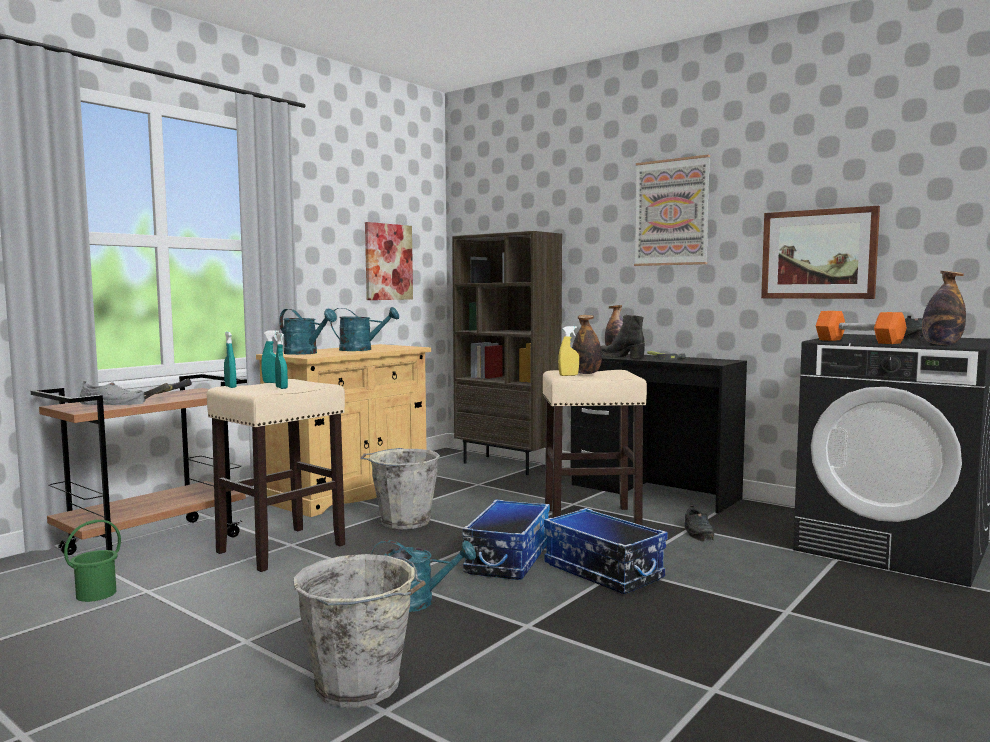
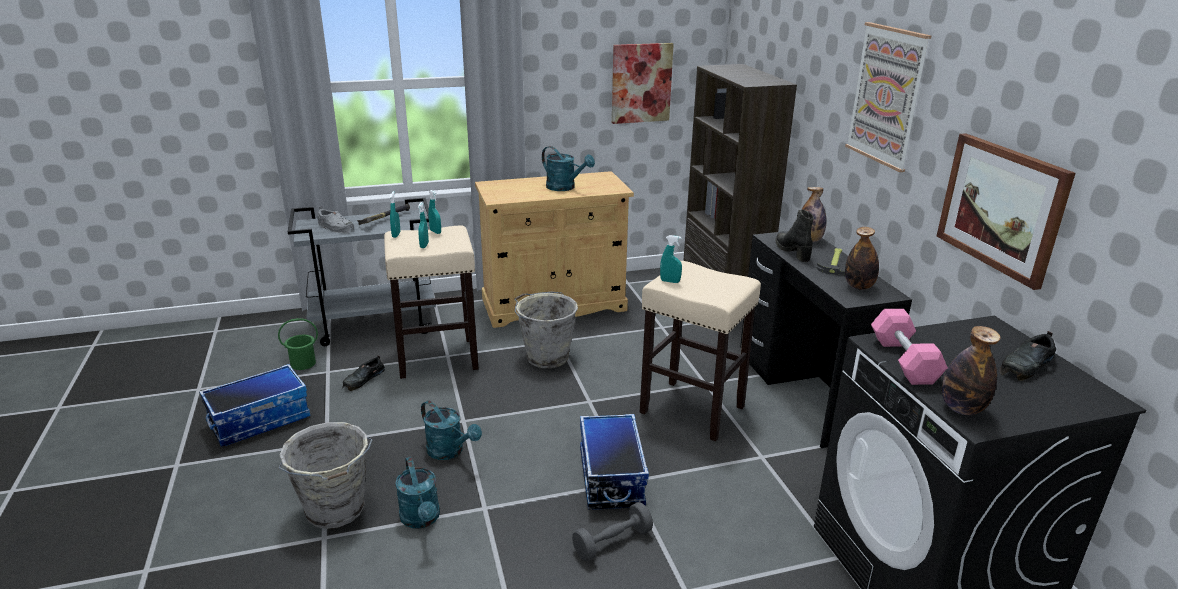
camera: 35 degrees right, 20 degrees up
brown cart [31,374,247,555] -> grey cart [288,198,436,346]
turquoise watering can [279,309,337,355] -> turquoise watering can moved to [395,457,440,528]
storage box [462,499,550,580] -> storage box moved to [199,364,310,447]
yellow spray bottle [558,326,579,376] -> turquoise spray bottle [660,235,682,283]
bottle [572,315,602,374] -> bottle moved to [845,227,879,290]
black shoe [685,505,714,541] -> black shoe moved to [342,355,385,391]
orange dumbbell [815,311,907,344] -> pink dumbbell [871,309,948,385]
none -> grey dumbbell [572,502,653,561]

